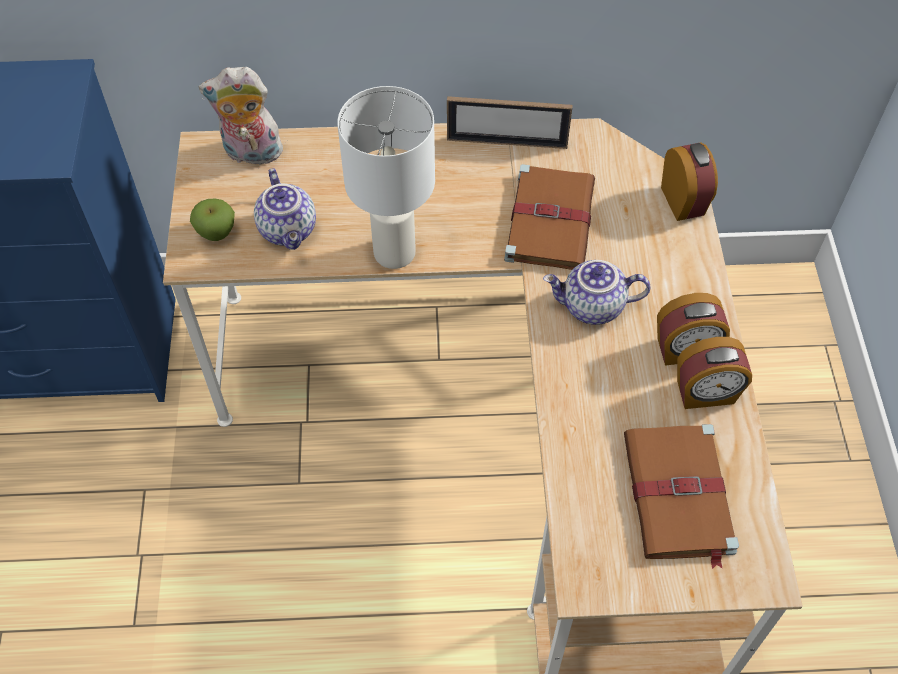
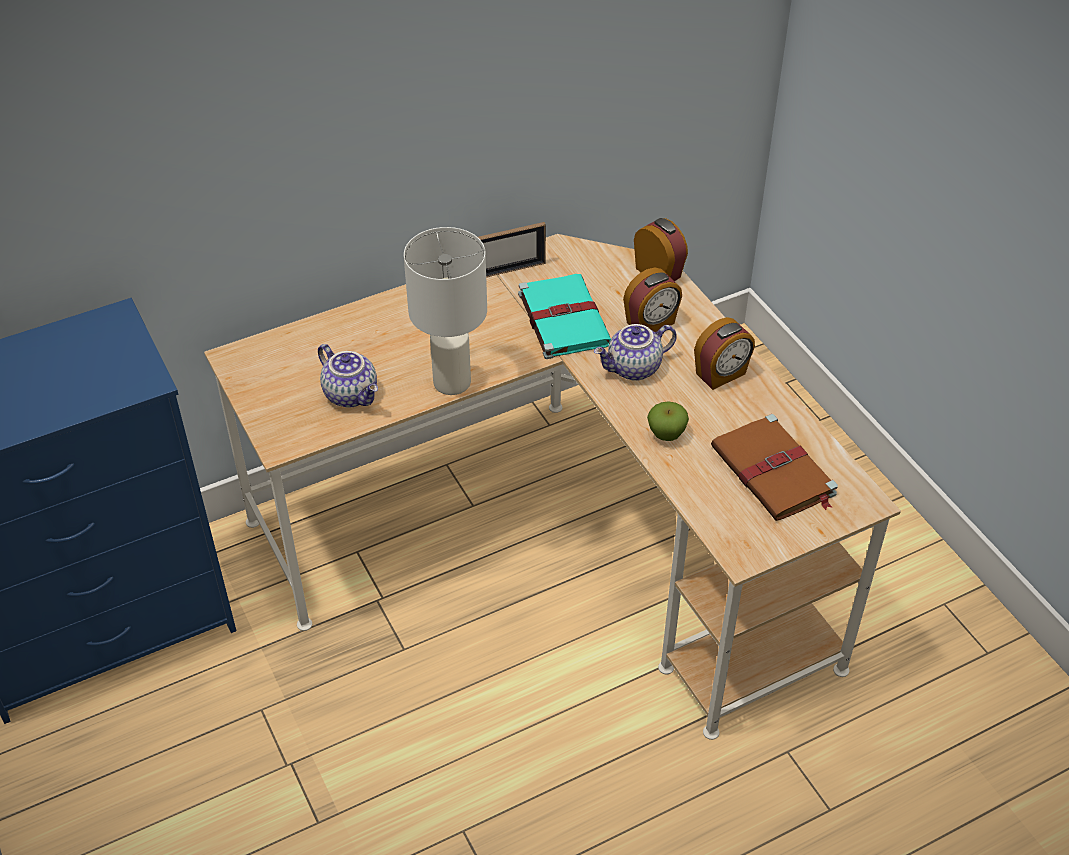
camera: 25 degrees left, 10 degrees down
apple [190,199,235,241] -> apple moved to [647,401,689,441]
plush toy [199,67,285,165] -> none
brown book [504,164,595,270] -> turquoise book [518,274,611,359]
alarm clock [677,337,752,409] -> alarm clock moved to [623,267,682,332]

